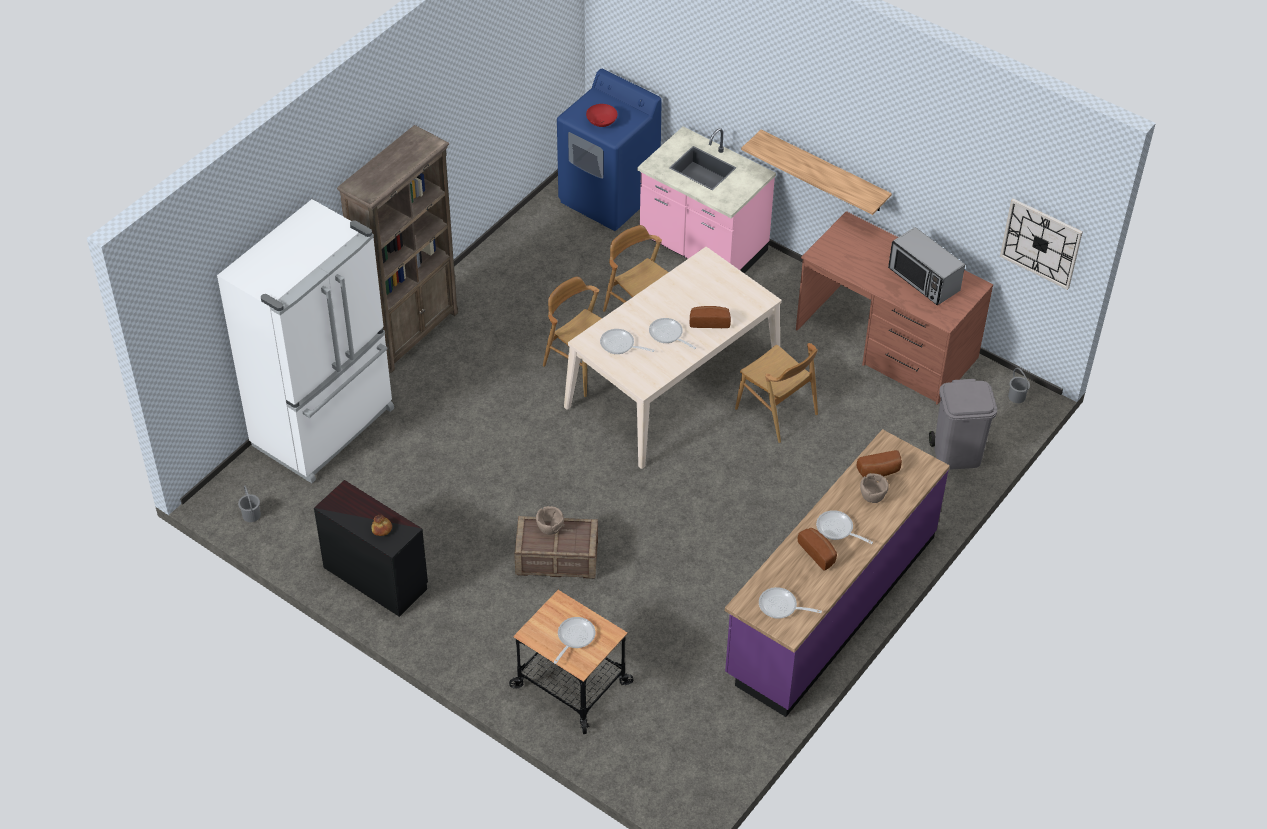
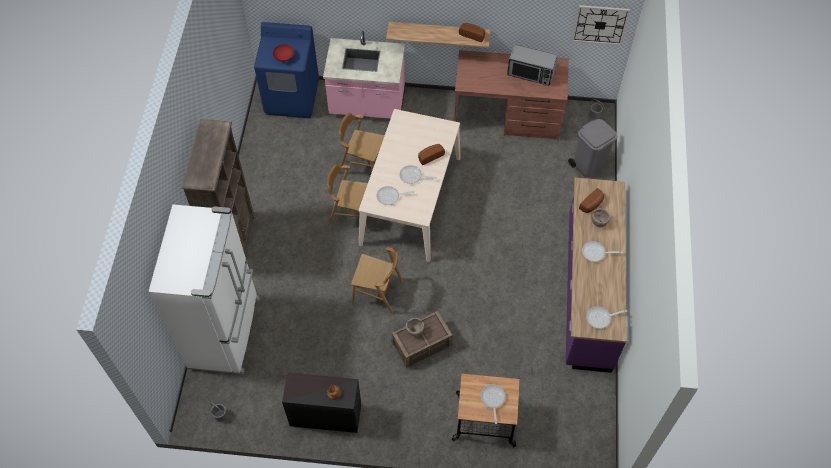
camera: 30 degrees left, 10 degrees up
brown chair [735,343,818,443] -> brown chair moved to [351,247,403,313]
bread [798,528,837,571] -> bread moved to [459,23,485,42]

